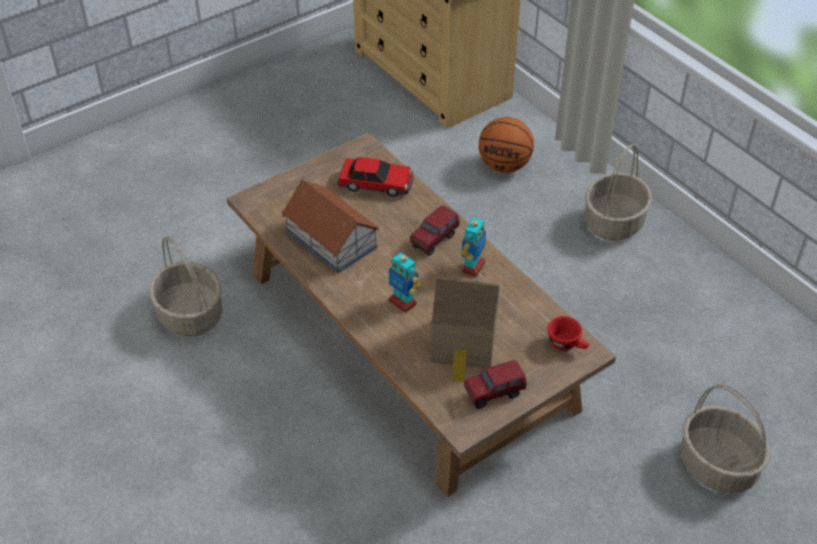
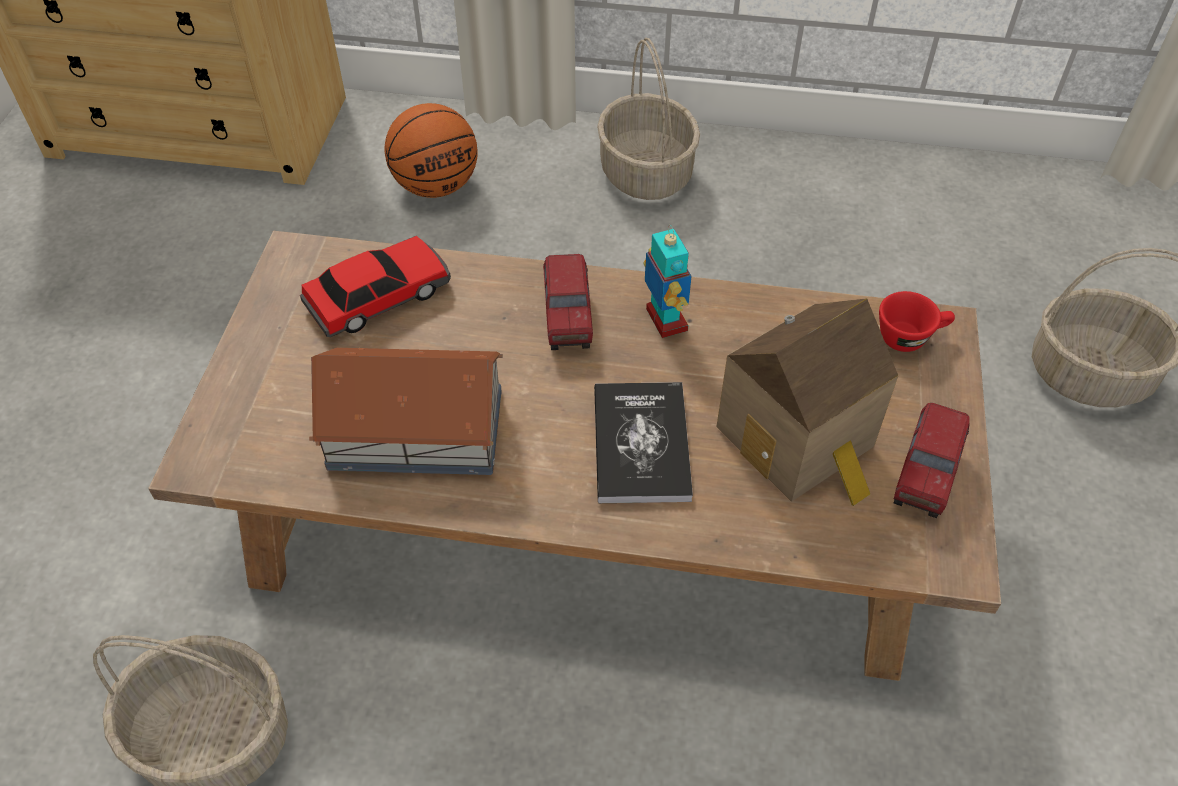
camera: 45 degrees left, 5 degrees up
toy robot [388,252,421,313] -> book [594,382,693,503]

